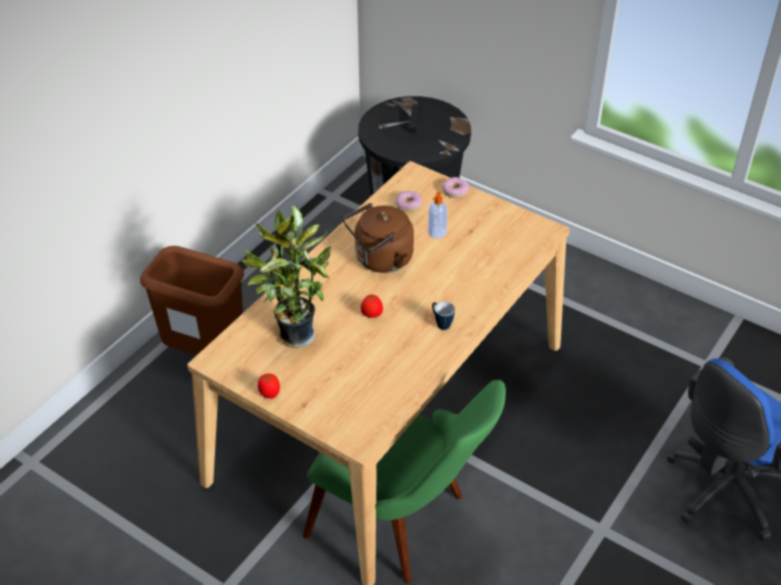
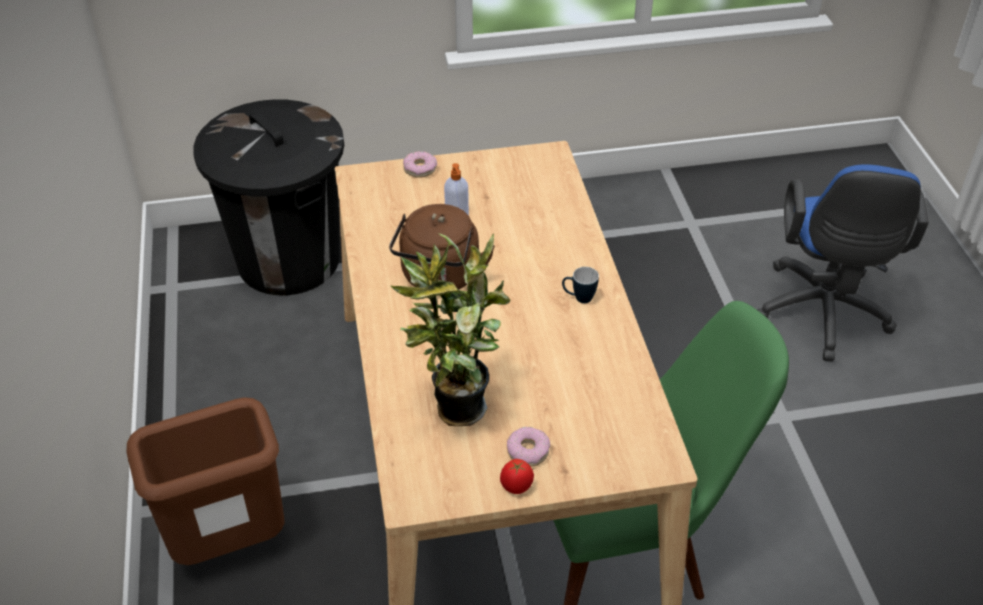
camera: 45 degrees left, 0 degrees up
tomato [360,294,383,318] -> none
donut [395,191,423,212] -> donut moved to [507,427,550,467]

